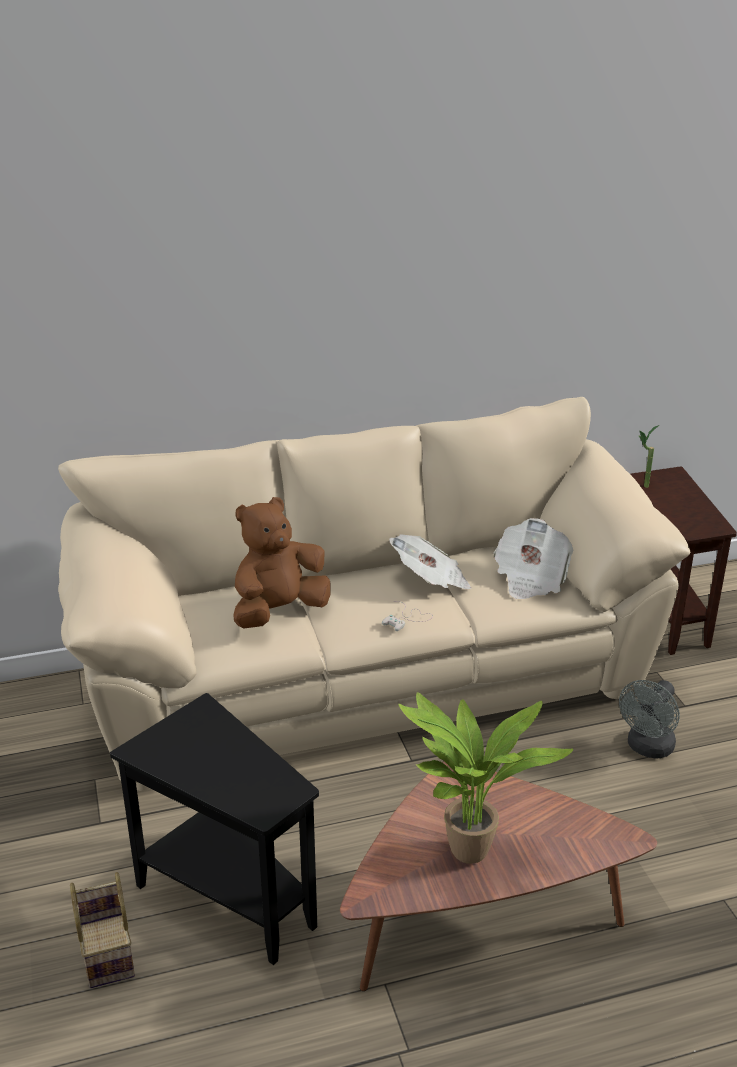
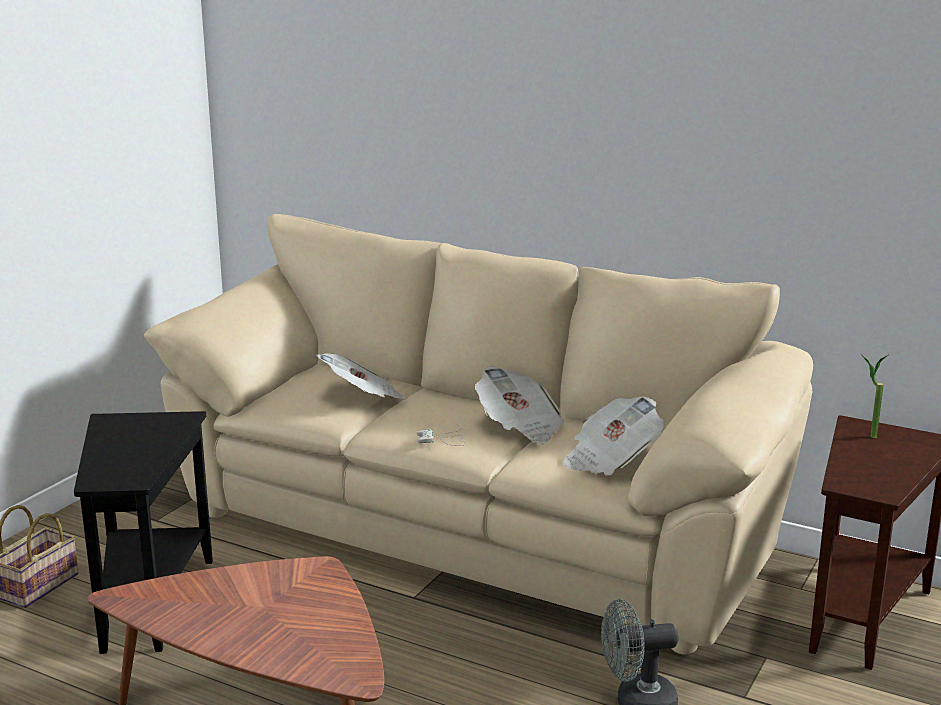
camera: 45 degrees right, 10 degrees down
brown plush toy [233,497,331,628] -> newspaper [316,353,407,399]
potted plant [398,692,573,864] -> none

